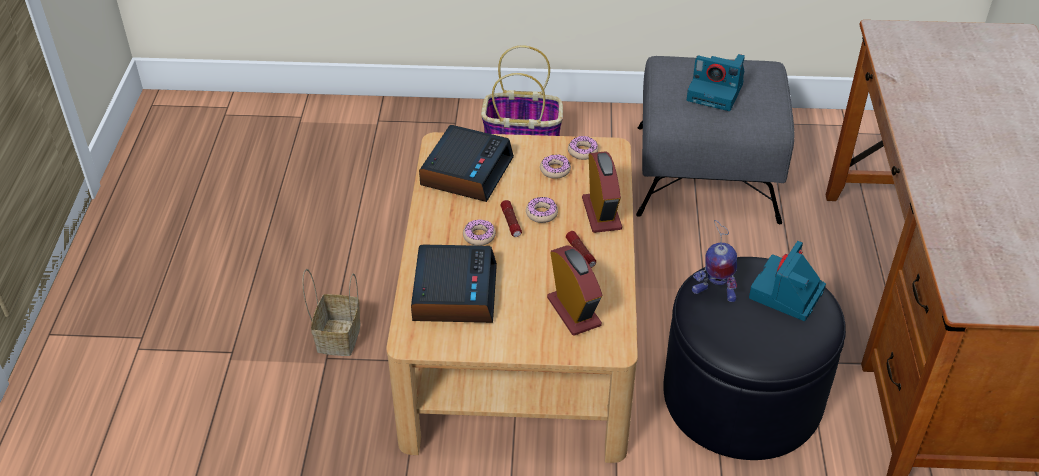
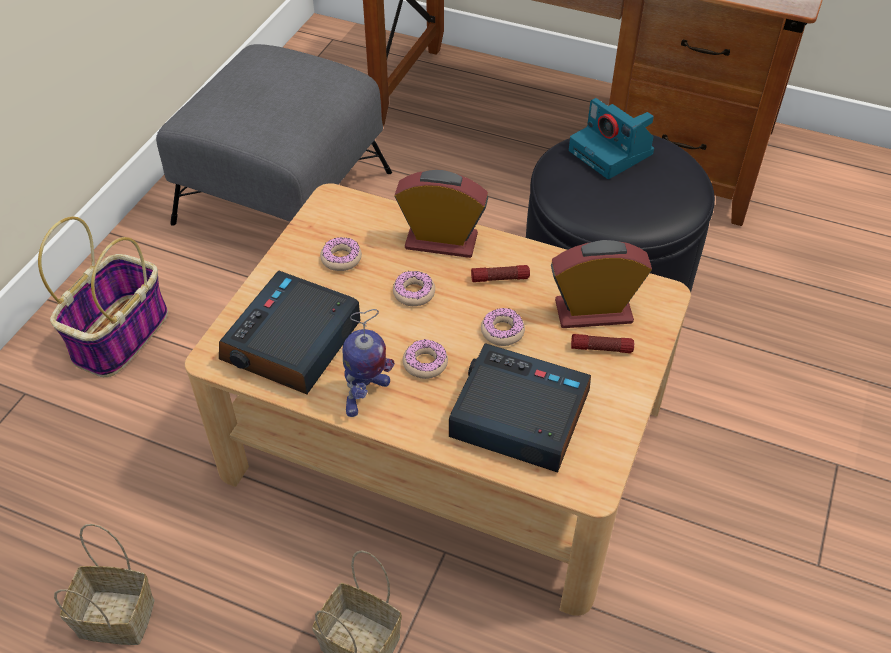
camera: 70 degrees left, 5 degrees up
alarm clock [419,125,514,202] -> alarm clock turned 105 degrees counterclockwise [219,271,361,394]
flashlight [500,200,522,237] -> flashlight moved to [571,334,634,353]
donut [568,136,598,160] -> donut moved to [481,307,525,346]
camera [687,54,745,111] -> none
toy robot [692,220,737,302] -> toy robot moved to [343,309,395,417]
none -> basket [54,524,155,645]

